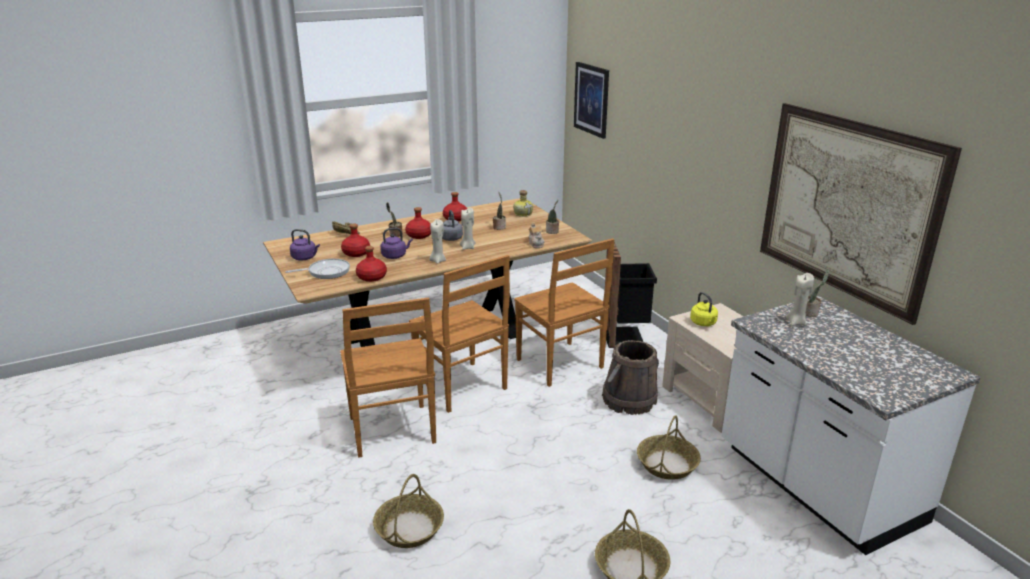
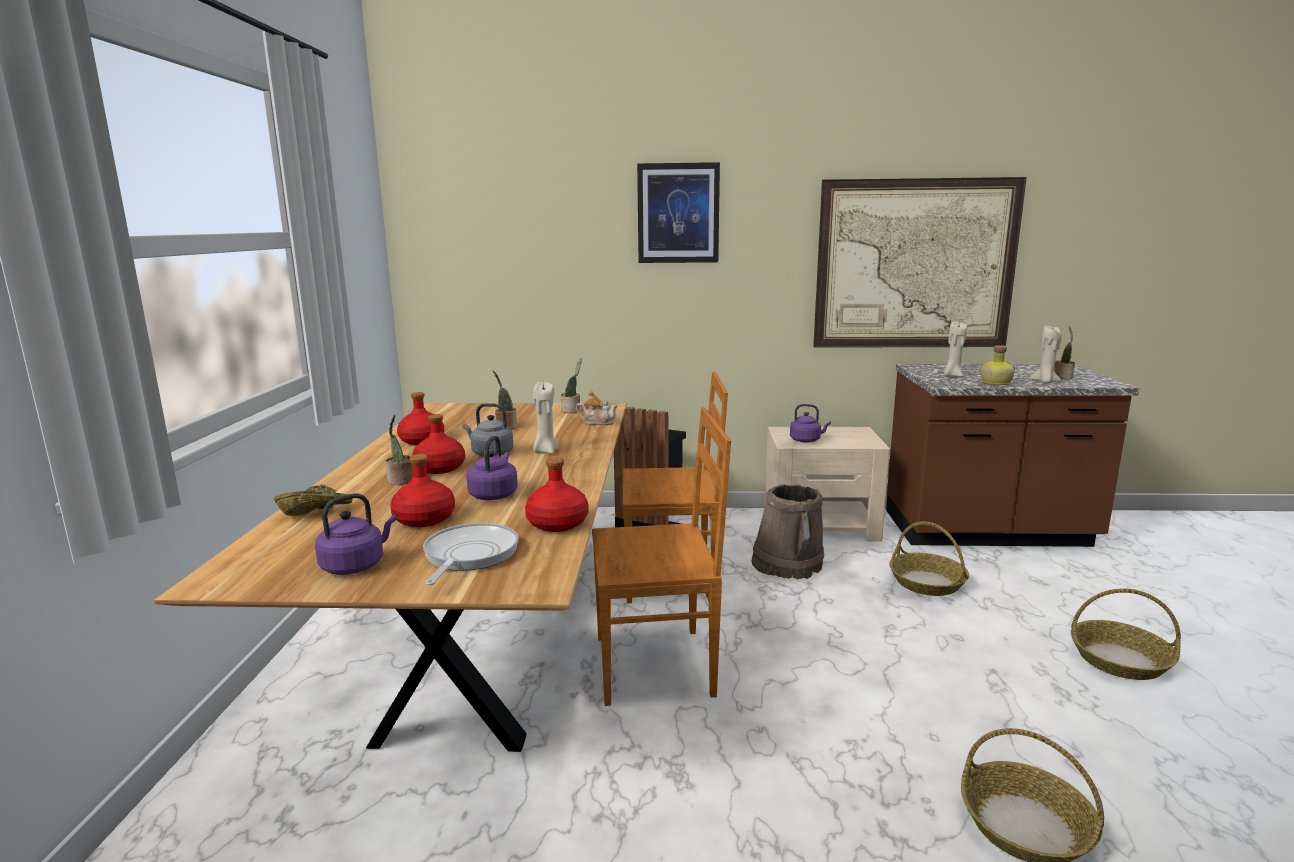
camera: 60 degrees left, 10 degrees down
brown chair [340,298,436,458] -> none
beige candle [429,219,446,264] -> beige candle moved to [1030,325,1061,383]
bottle [513,190,533,217] -> bottle moved to [981,345,1015,385]
picture [574,62,609,139] -> picture moved to [637,162,720,263]
yellow kettle [690,292,718,326] -> purple kettle [790,404,831,443]
white counter [722,296,980,555] -> brown counter [886,364,1140,547]
potted plant [806,270,829,317] -> potted plant moved to [1054,326,1075,379]

